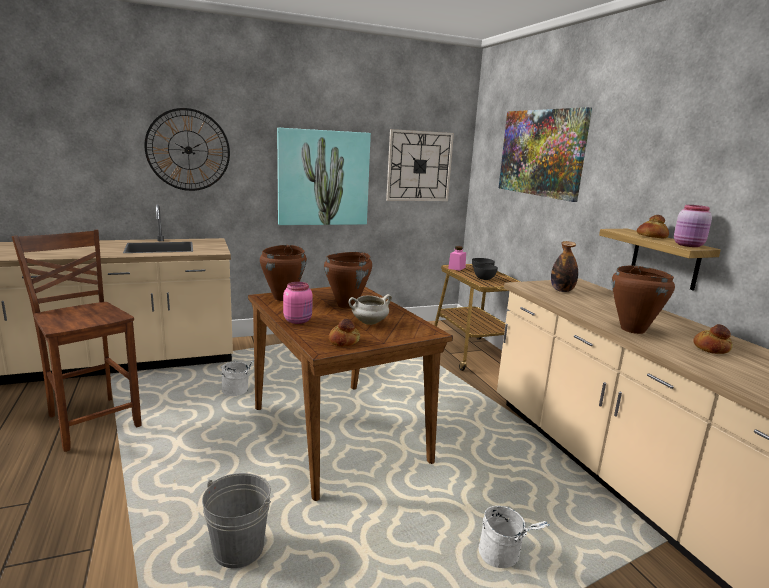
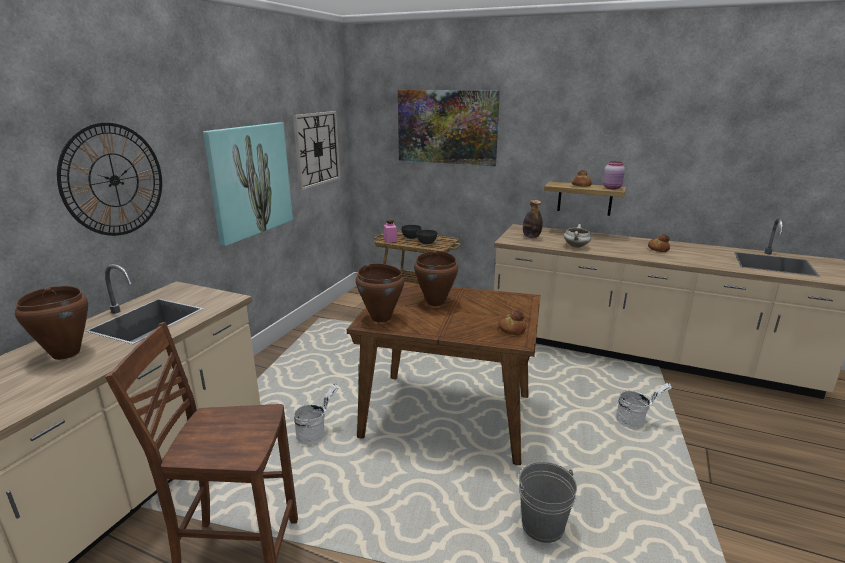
camera: 45 degrees left, 5 degrees up
pink jar [283,282,313,324] -> none
white cooking pot [349,294,392,325] -> white cooking pot moved to [564,224,591,248]
brown cooking pot [612,266,675,334] -> brown cooking pot moved to [15,286,88,360]

